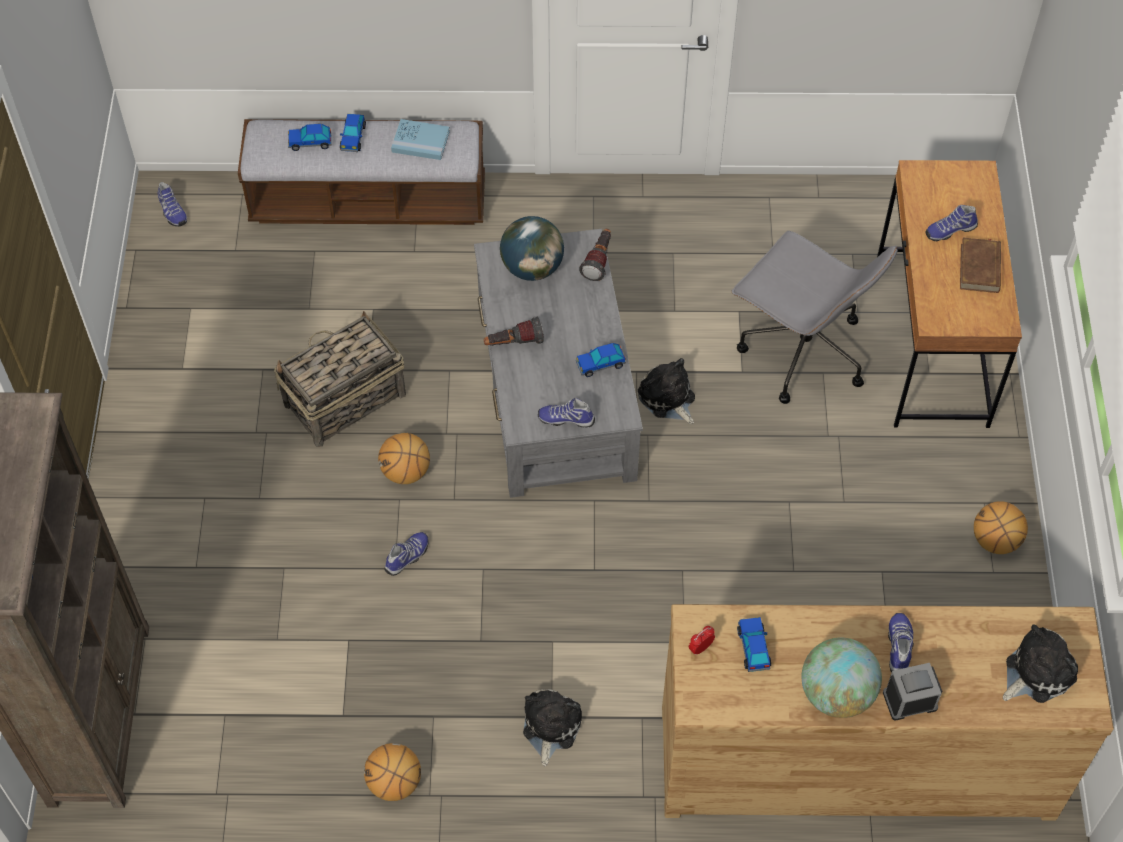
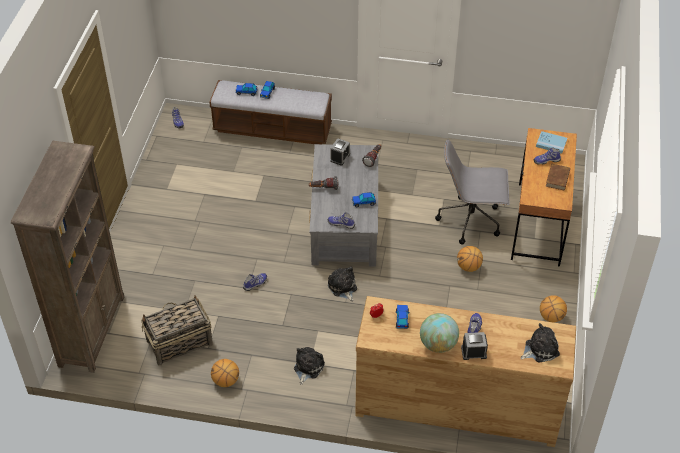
camera: 10 degrees right, 10 degrees down
basket [274,311,406,447] -> basket moved to [141,296,213,366]
basketball [378,433,430,484] -> basketball moved to [457,246,483,272]
blue book [391,119,450,160] -> blue book moved to [536,131,567,154]
globe [500,216,564,281] -> alarm clock [330,138,350,166]
plush toy [638,358,695,424] -> plush toy moved to [328,267,357,301]
grey office chair [731,231,898,404] -> grey office chair turned 135 degrees clockwise [435,139,510,244]

